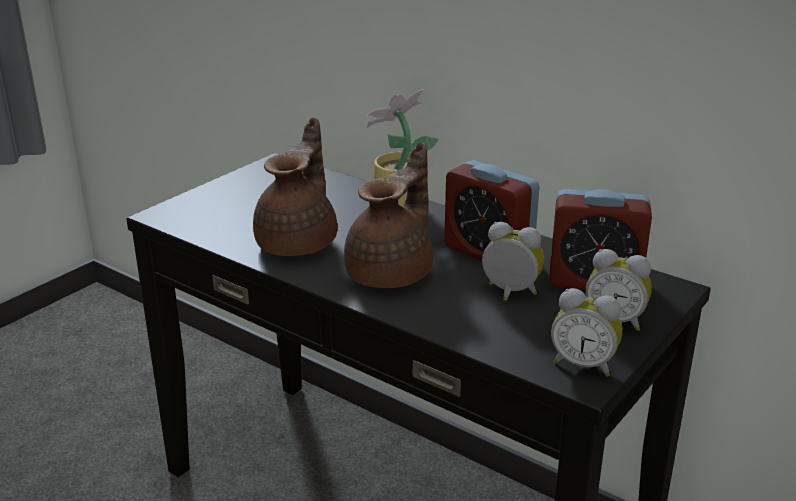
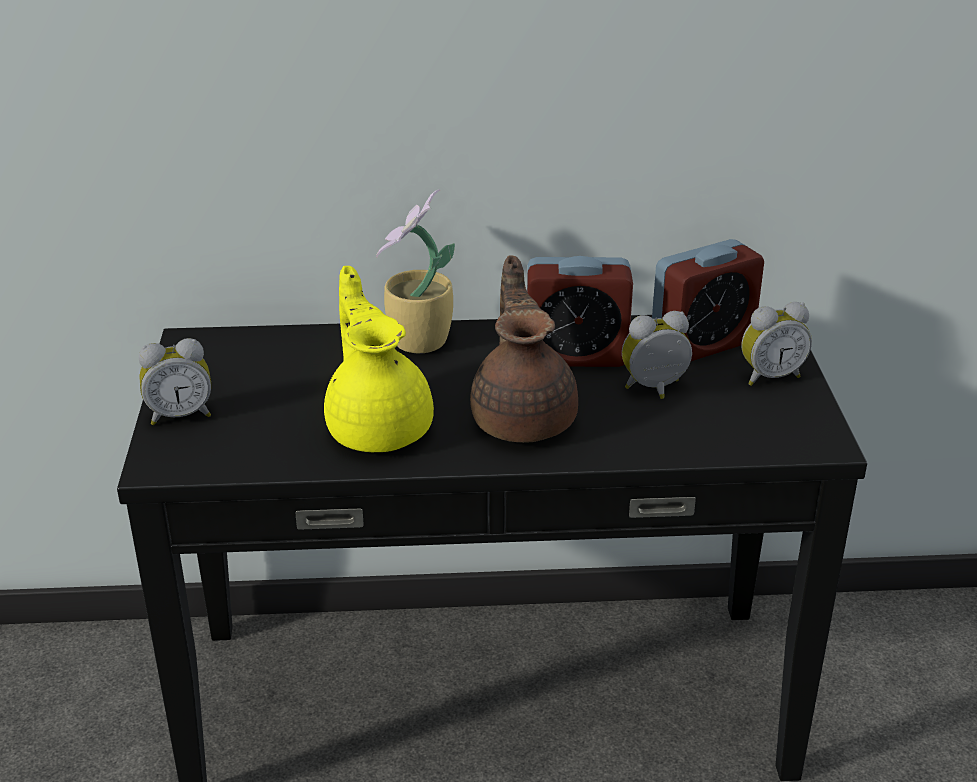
camera: 40 degrees left, 5 degrees up
brown teapot [253,117,337,256] -> yellow teapot [324,266,434,452]
alarm clock [551,288,622,377] -> alarm clock moved to [139,338,211,425]

